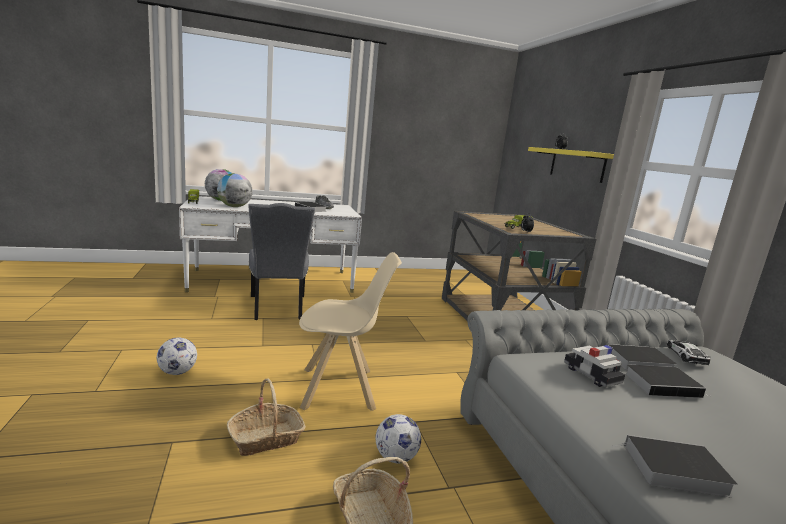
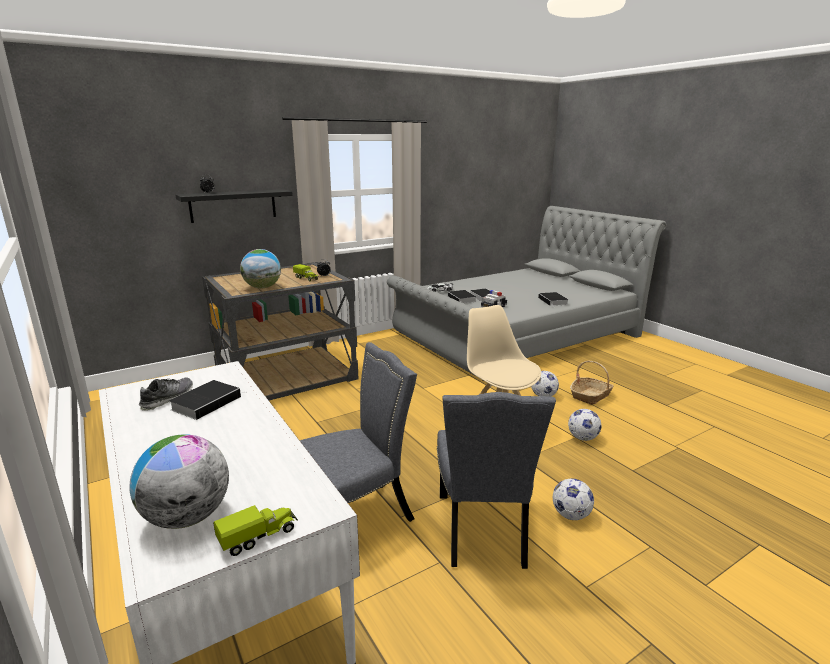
camera: 105 degrees left, 5 degrees up
globe [217,173,253,207] -> globe moved to [240,249,281,288]
basket [227,378,306,456] -> football [568,409,601,441]
yellow shelf [528,147,614,183] -> black shelf [175,189,293,223]
none -> grey chair [437,392,556,569]

